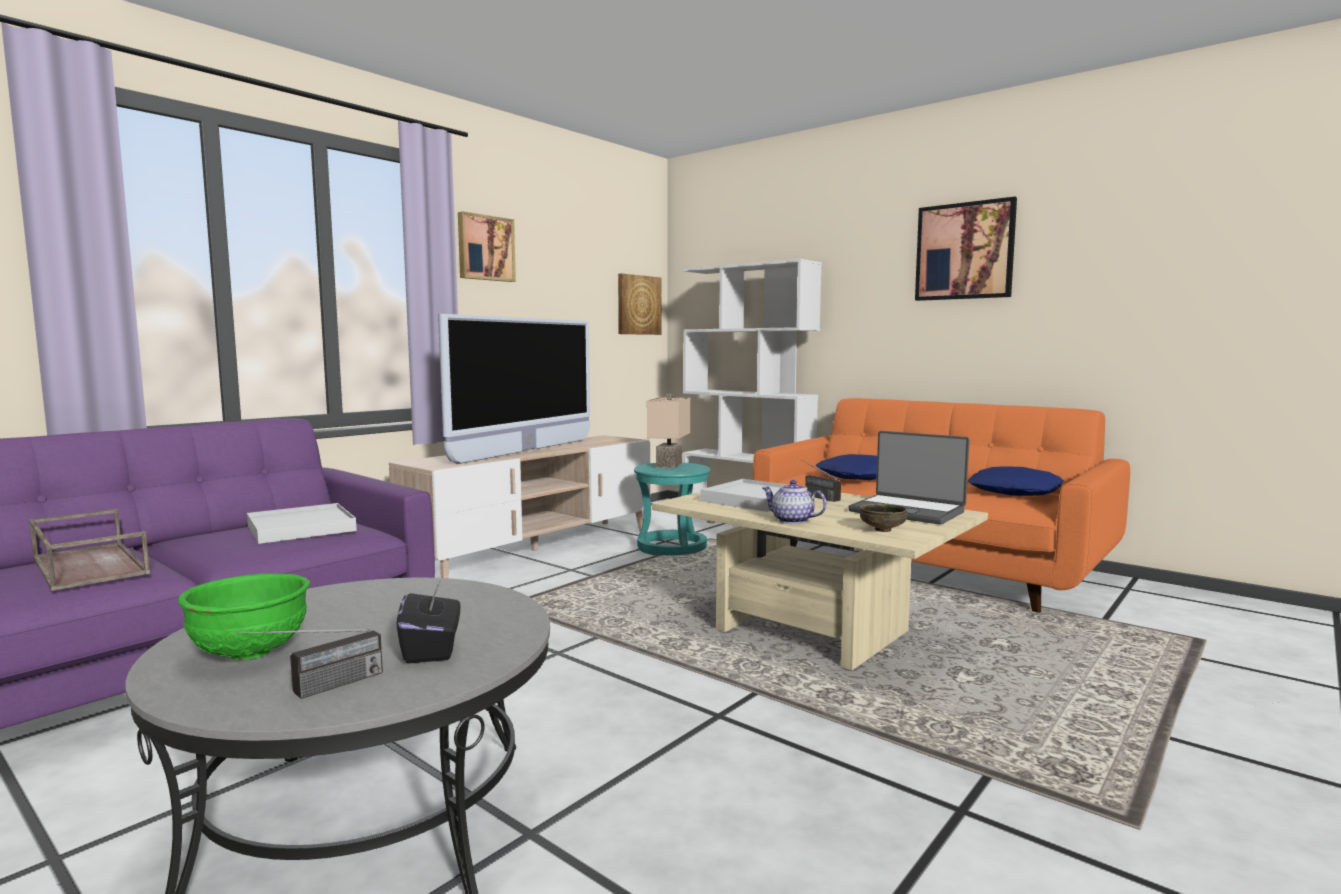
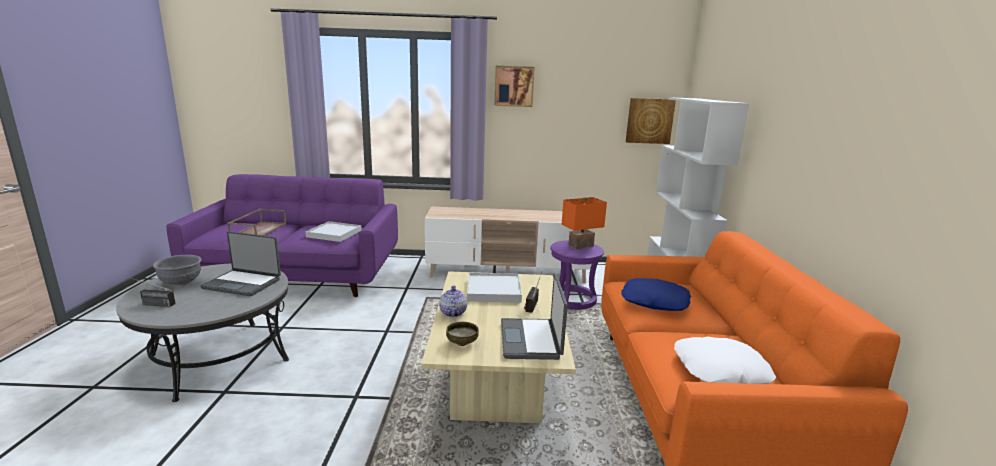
camera: 50 degrees right, 10 degrees up
green bowl [178,573,310,660] -> grey bowl [153,255,202,286]
black tissue box [397,580,460,664] -> none
television [438,314,590,464] -> none
turquoise stool [634,463,710,555] -> purple stool [550,240,604,310]
beige table lamp [647,394,690,468] -> orange table lamp [562,197,607,249]
picture [915,197,1017,301] -> none
blue pillow [968,466,1064,496] -> white pillow [674,337,776,384]
none -> laptop [200,231,281,296]

